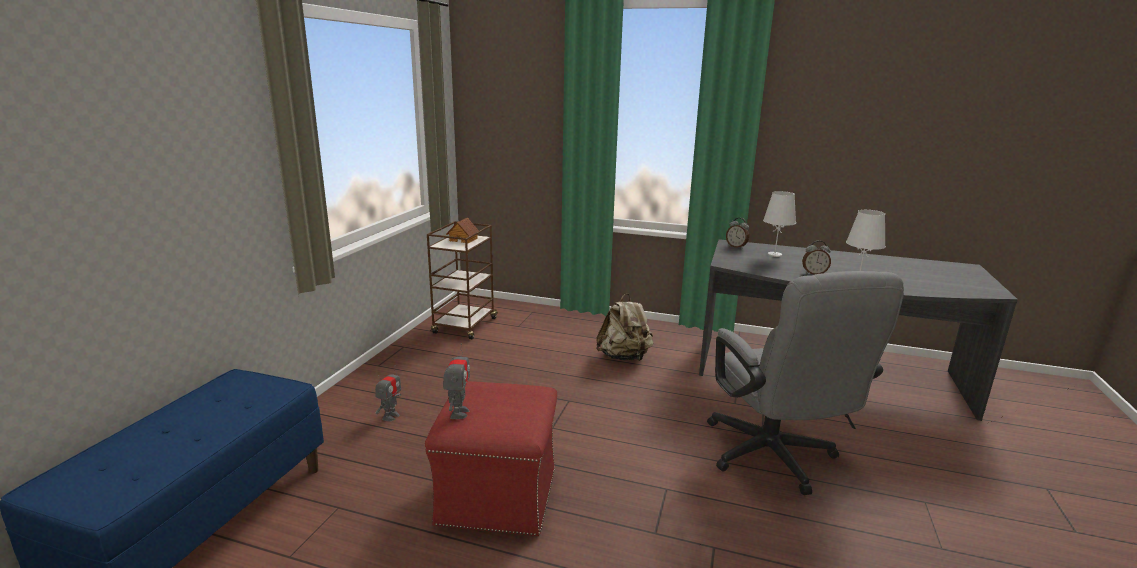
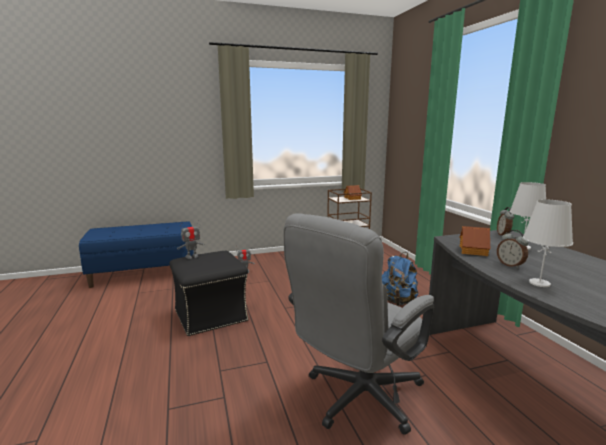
camera: 55 degrees right, 5 degrees down
red ottoman [425,381,557,536] -> black ottoman [170,251,248,336]
beige backpack [596,293,653,361] -> blue backpack [382,252,418,306]
none -> toy house [460,226,490,256]

